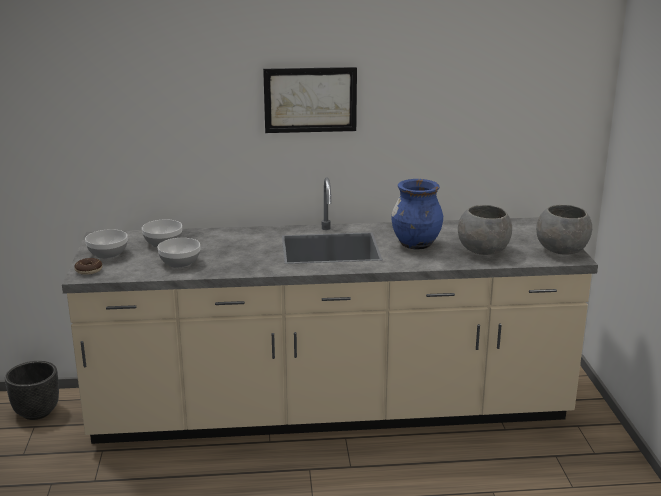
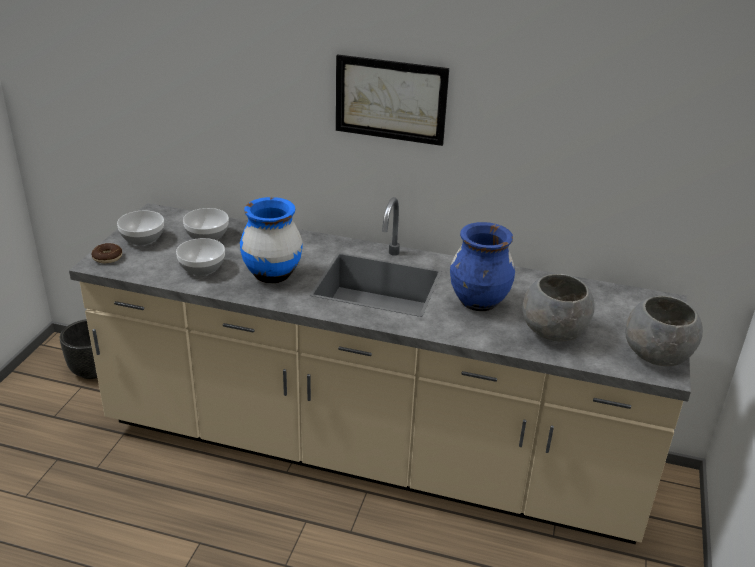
camera: 20 degrees right, 10 degrees up
none -> blue vase [240,197,303,283]

